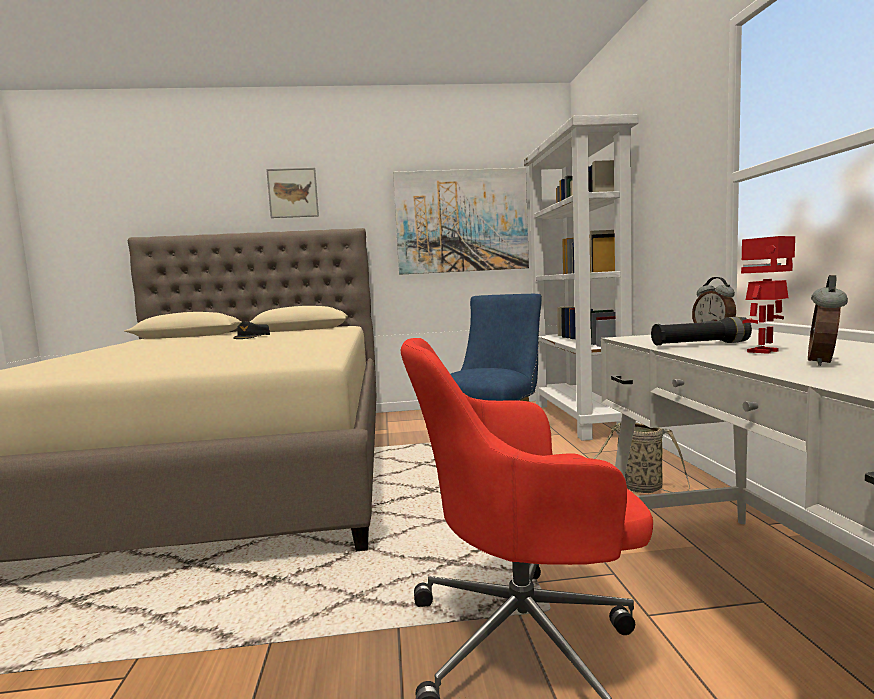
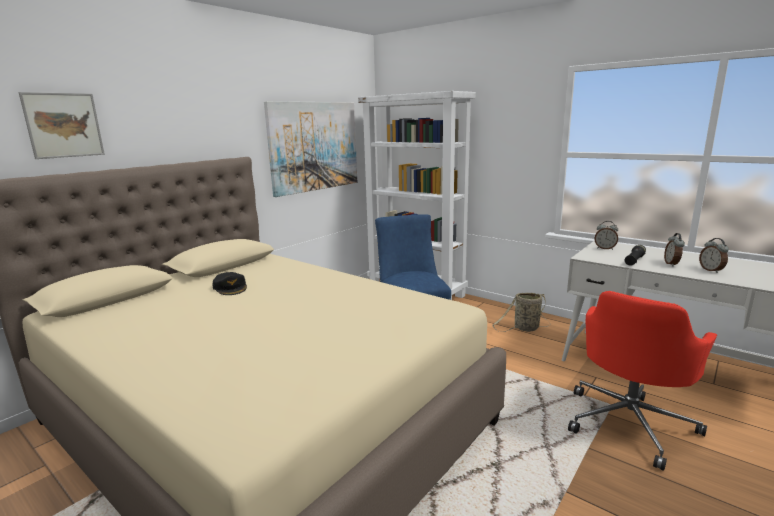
camera: 45 degrees left, 10 degrees up
picture [266,168,319,218] -> picture moved to [18,92,105,159]
toy robot [741,236,795,354] -> alarm clock [664,233,685,266]

